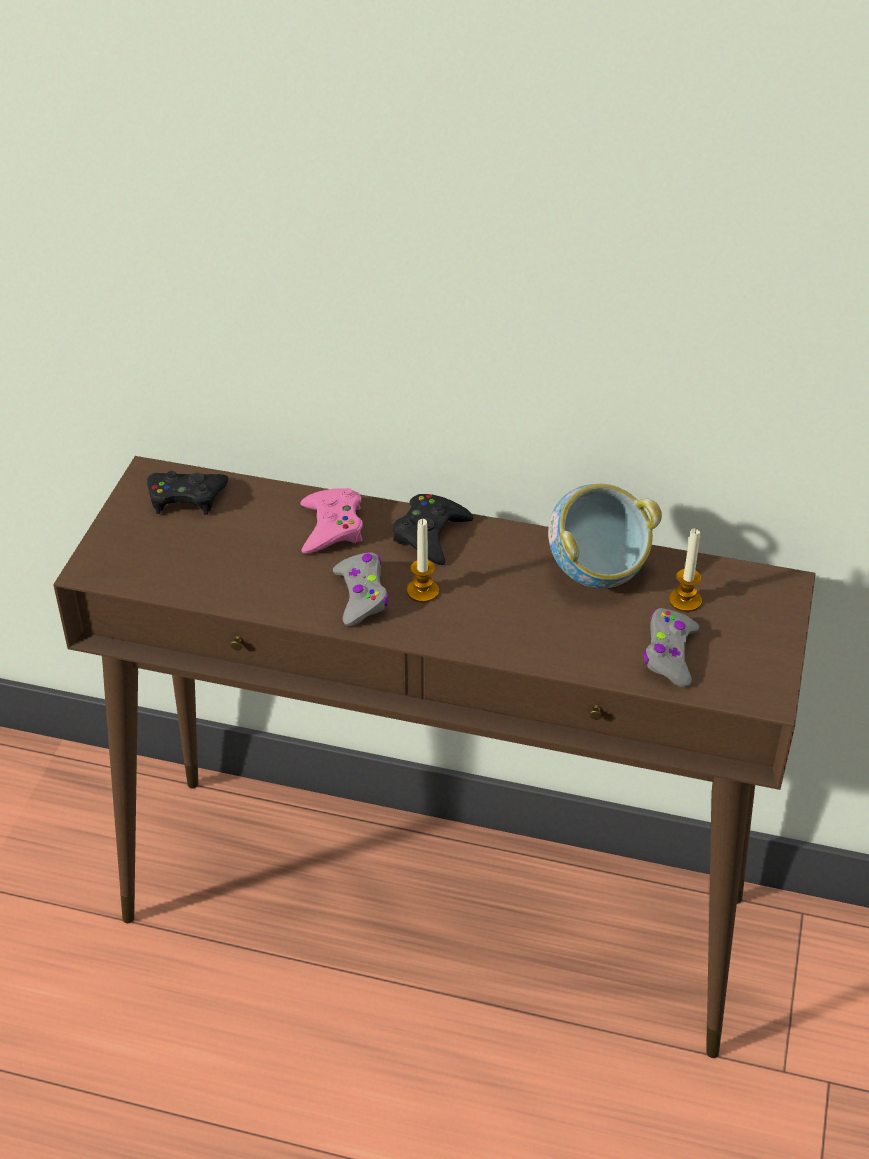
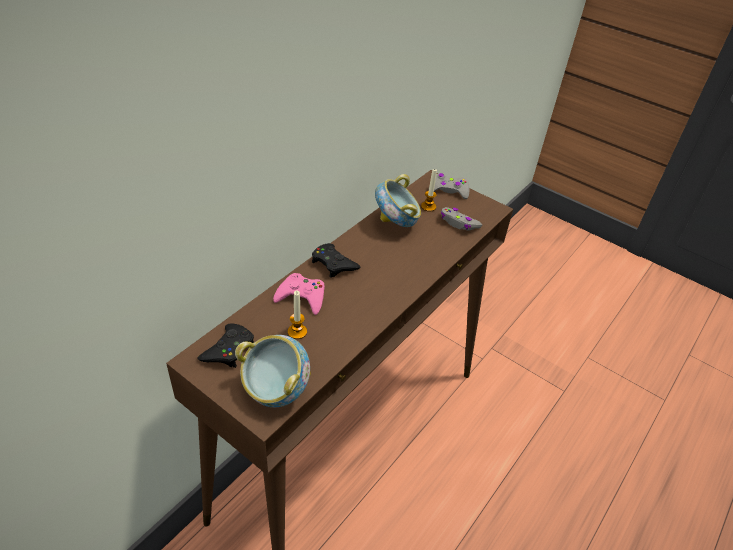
camera: 70 degrees left, 0 degrees up
grey game controller [333,553,389,626] -> grey game controller moved to [429,173,470,199]
candle [407,519,439,603] -> candle moved to [288,290,307,339]
none -> bowl [235,335,311,407]

